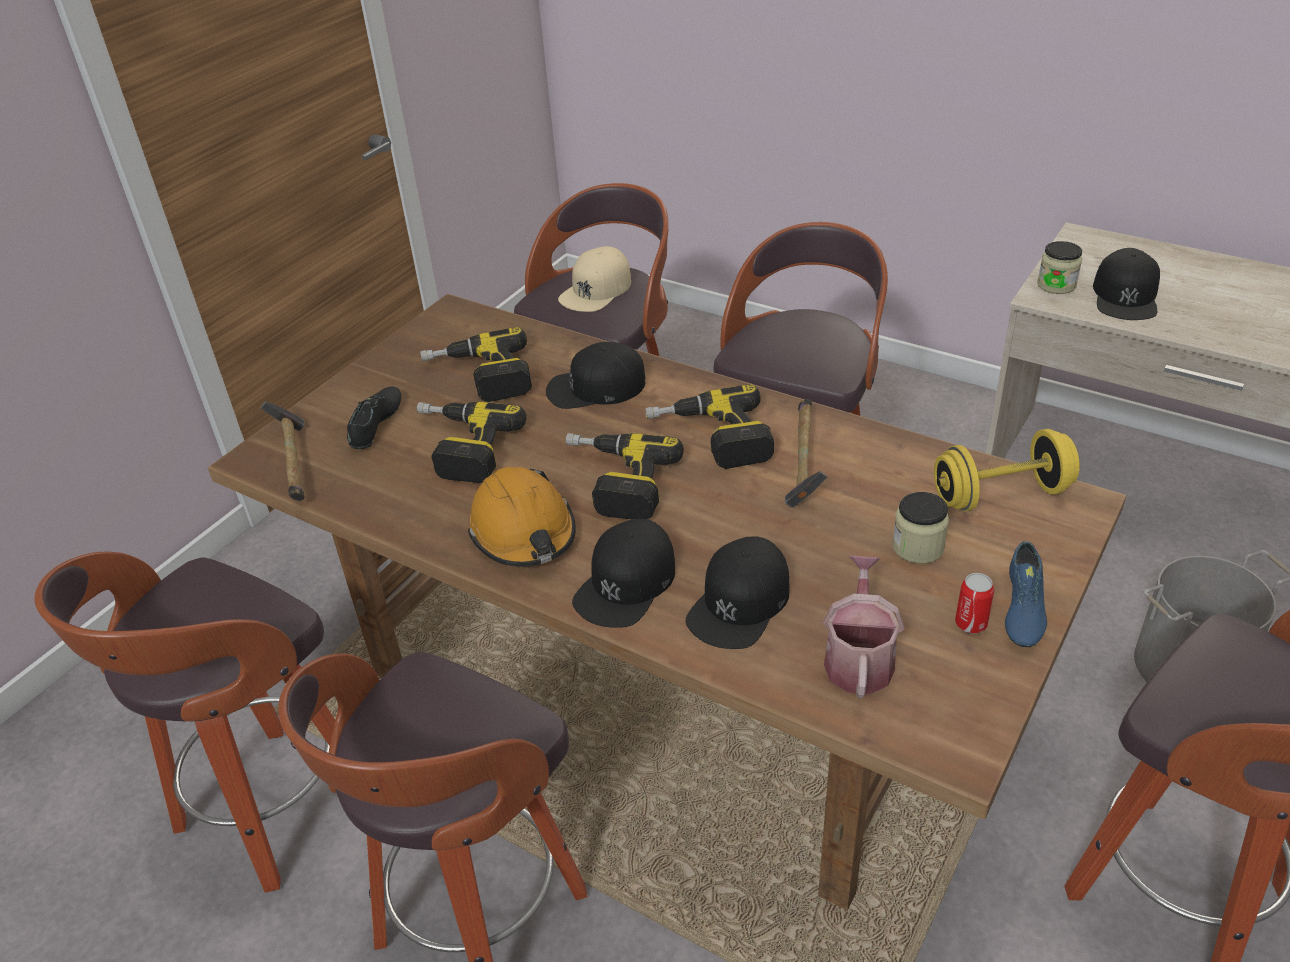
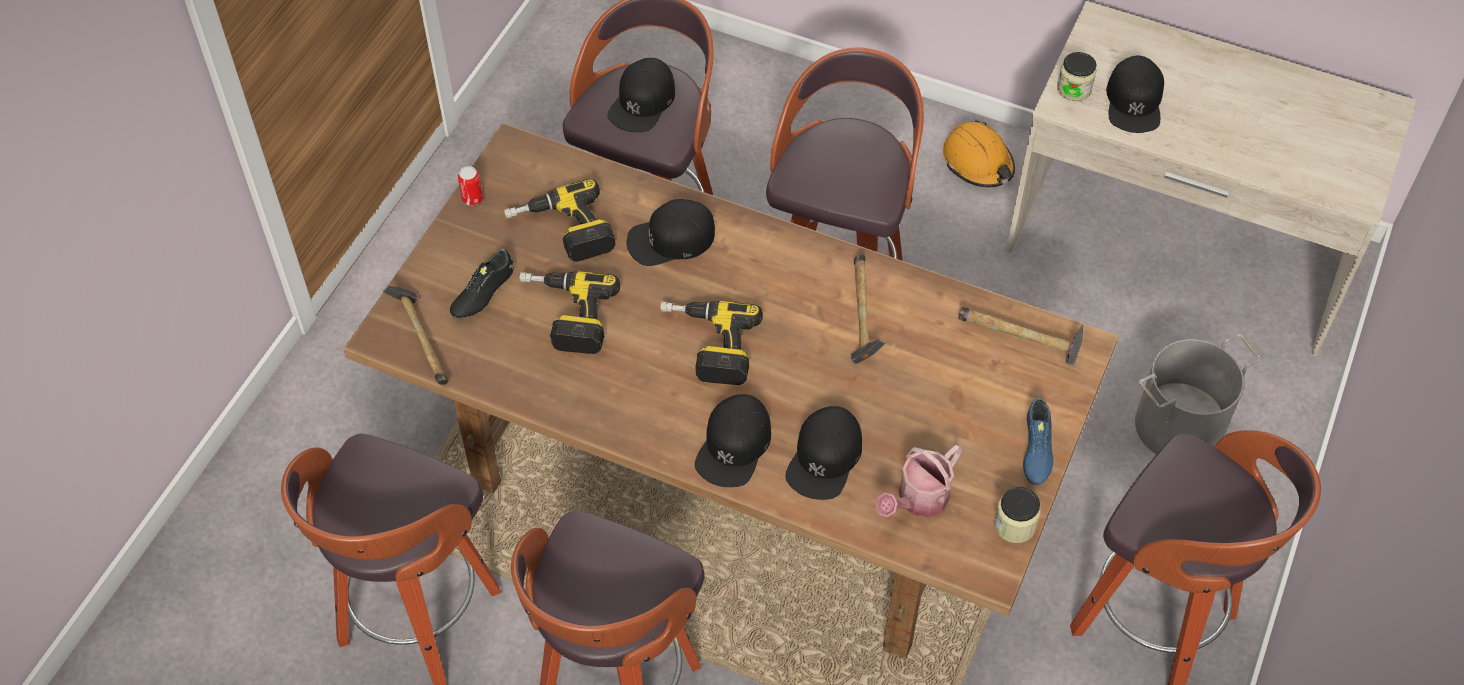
camera: 10 degrees left, 15 degrees up
black shoe [347,386,401,449] -> black shoe turned 150 degrees counterclockwise [450,249,514,318]
orange hard hat [468,467,576,567] -> orange hard hat moved to [943,120,1015,187]
beige cap [558,246,631,312] -> black cap [607,58,675,132]
power drill [645,384,774,469] -> none
watering can [823,555,904,698] -> watering can turned 135 degrees counterclockwise [875,445,962,518]
jar [892,492,949,564] -> jar moved to [994,487,1041,543]
yellow dumbbell [934,429,1080,511] -> hammer [958,307,1083,366]
can [955,573,994,633] -> can moved to [458,166,483,206]

